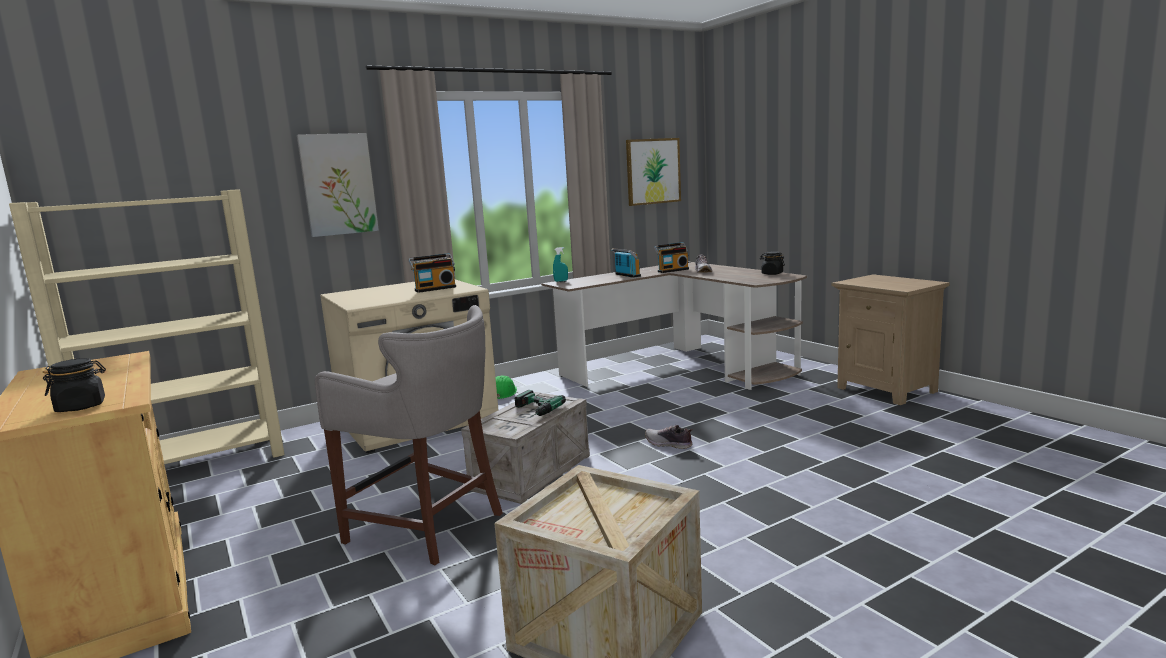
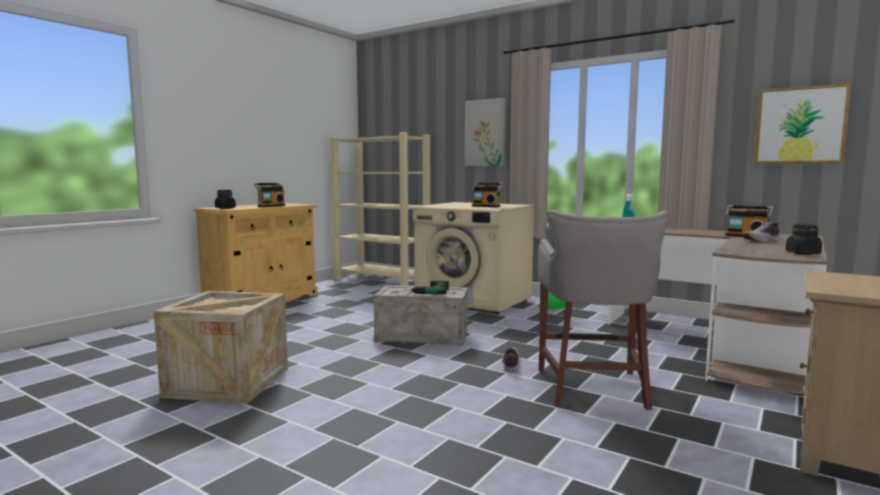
camera: 65 degrees right, 5 degrees down
grey stool [315,305,503,566] -> grey stool moved to [538,210,669,410]
radio [611,248,641,278] -> radio moved to [254,183,285,207]

